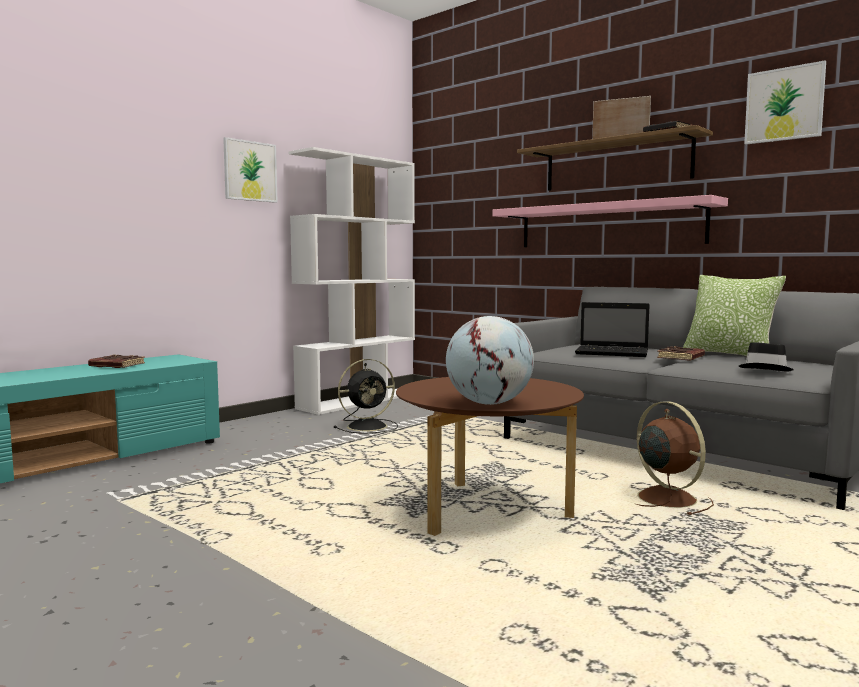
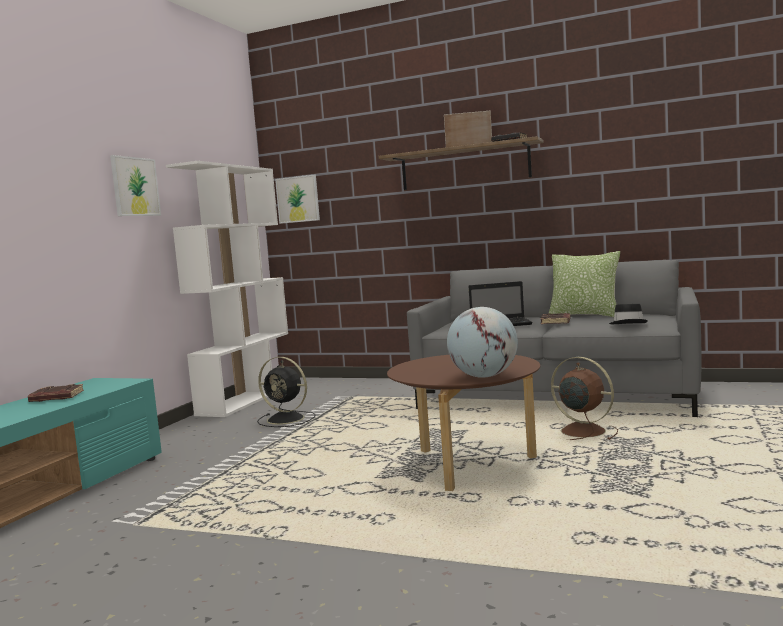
camera: 20 degrees left, 0 degrees up
black fan [334,359,398,434] -> black fan turned 75 degrees clockwise [257,357,316,427]
pink shelf [492,195,728,247] -> none
picture [744,61,826,144] -> picture moved to [275,174,320,224]

